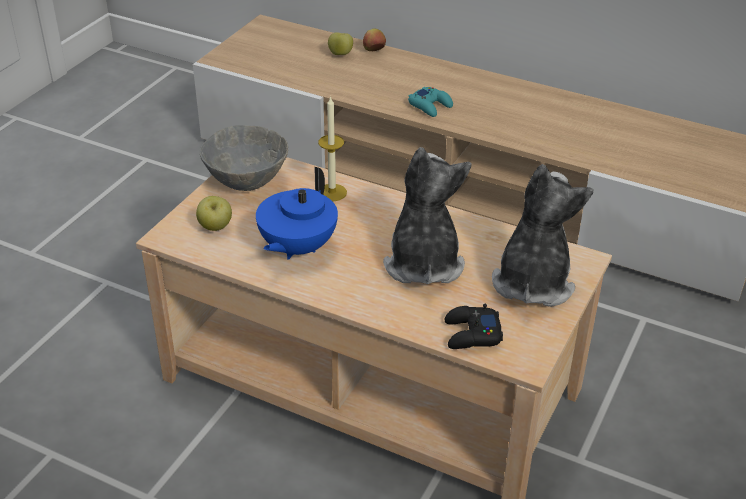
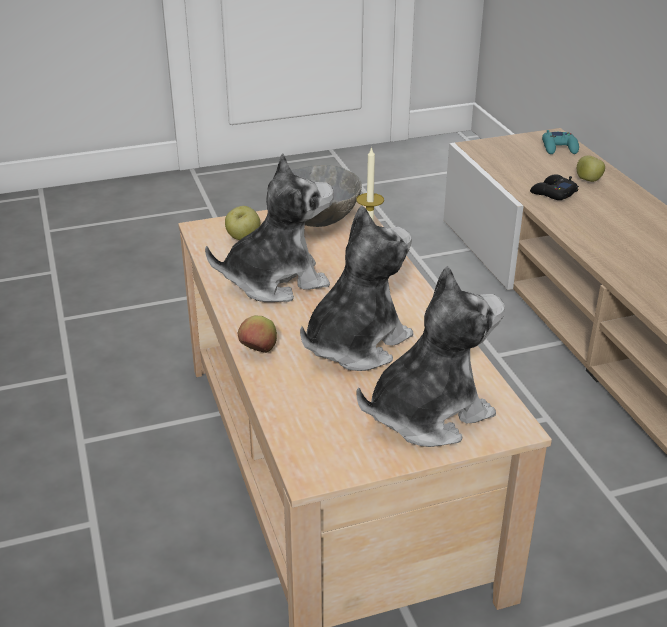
camera: 45 degrees right, 5 degrees down
blue teapot [256,167,338,260] -> plush toy [205,153,334,302]
apple [363,28,386,51] -> apple moved to [237,315,277,353]
turquoise game controller [408,87,453,117] -> turquoise game controller moved to [542,130,579,154]
black game controller [445,304,503,349] -> black game controller moved to [530,174,579,200]

